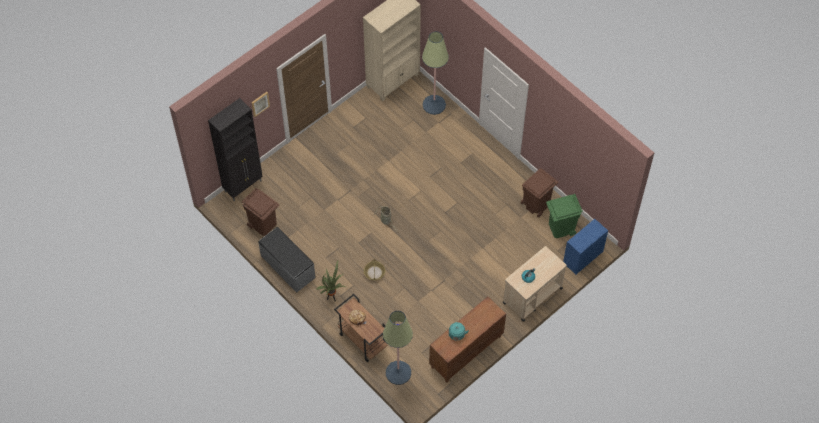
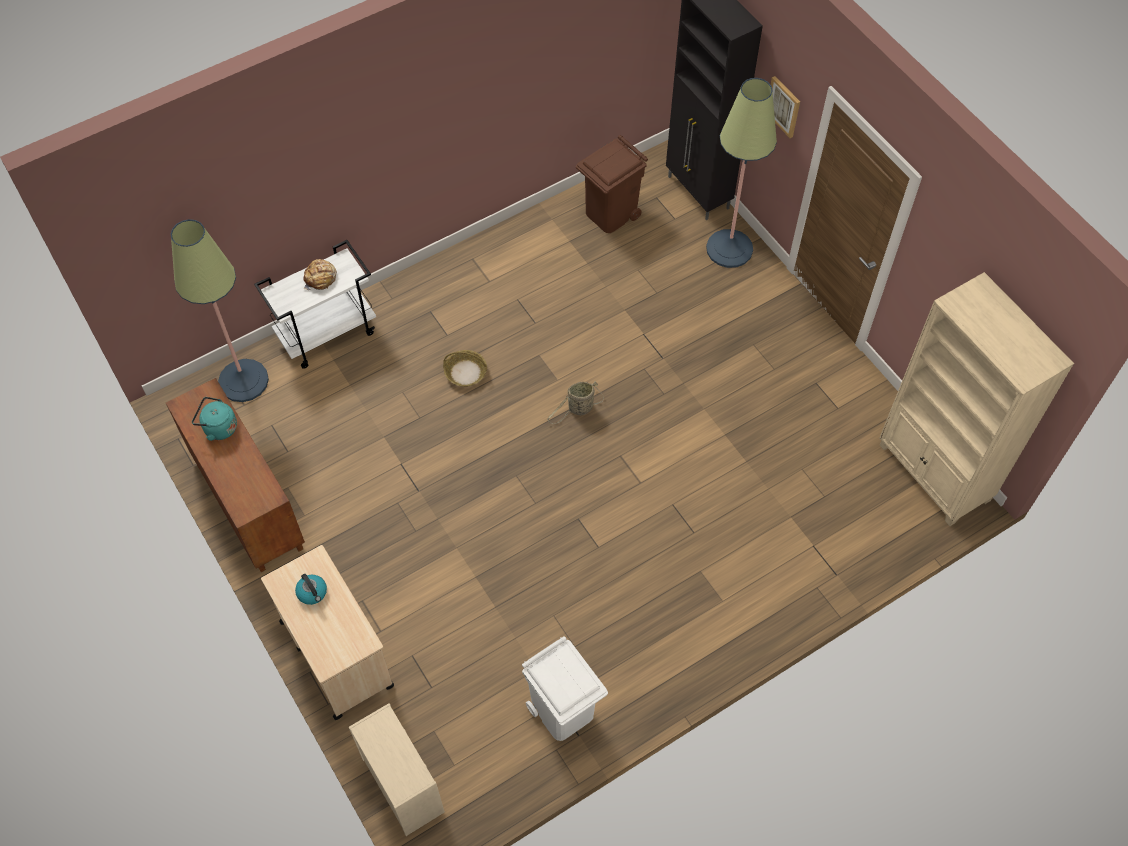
camera: 100 degrees right, 0 degrees up
grey bench [258,227,316,292] -> none
potted plant [316,261,346,302] -> none
brown cart [334,294,388,362] -> white cart [254,240,376,369]
floor lamp [422,31,449,115] -> floor lamp moved to [706,78,777,268]
brown trash can [521,168,558,218] -> white trash can [522,636,608,741]
green trash can [546,194,583,238] -> none
blue dresser [563,218,608,275] -> beige dresser [349,703,445,836]

